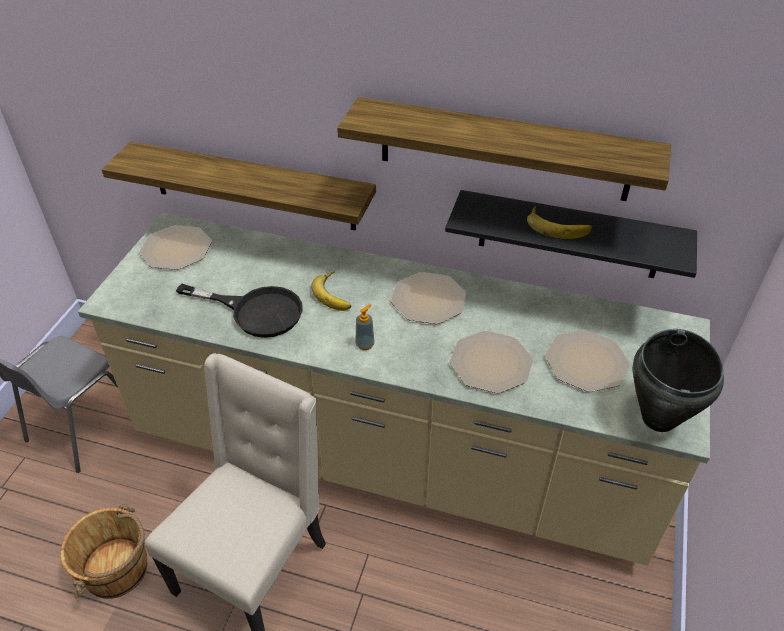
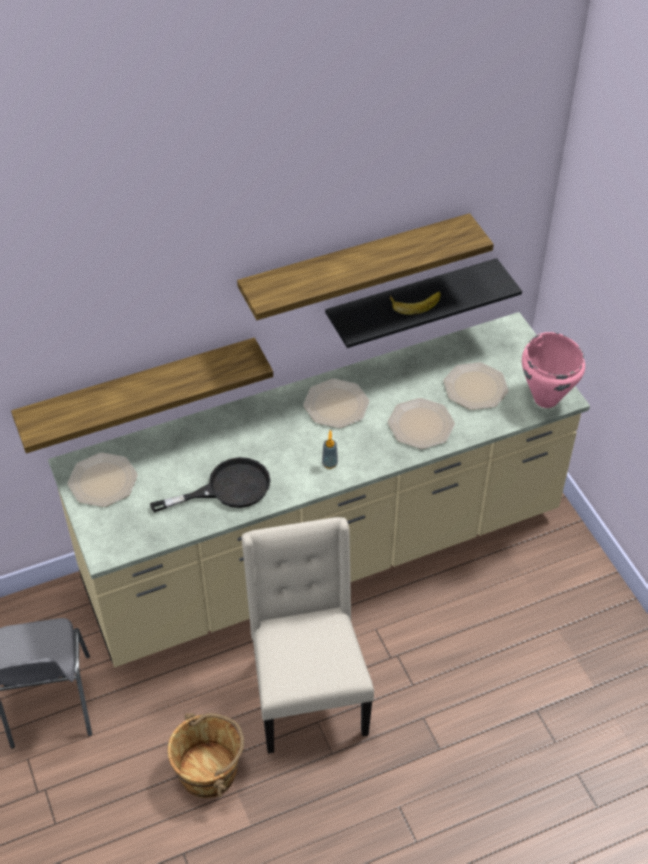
camera: 40 degrees left, 5 degrees up
banana [311,271,351,311] -> none
black cooking pot [633,329,724,432] -> pink cooking pot [522,332,585,408]

